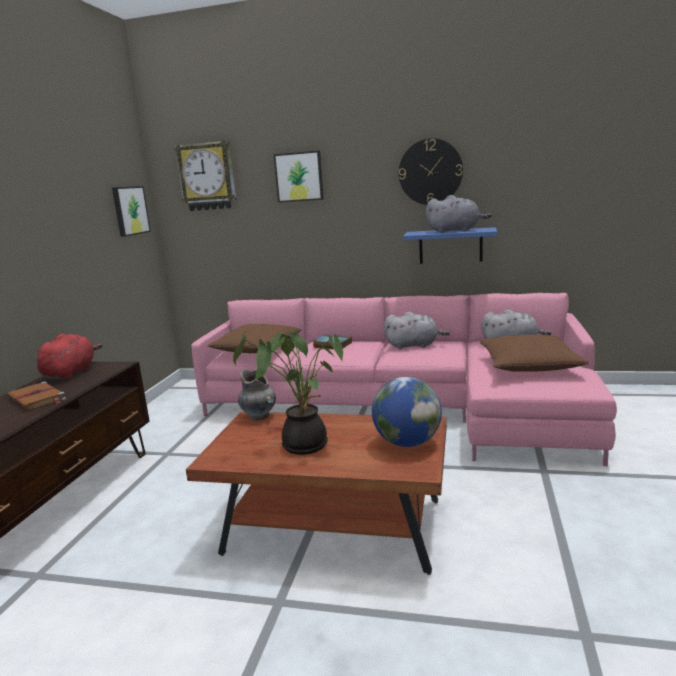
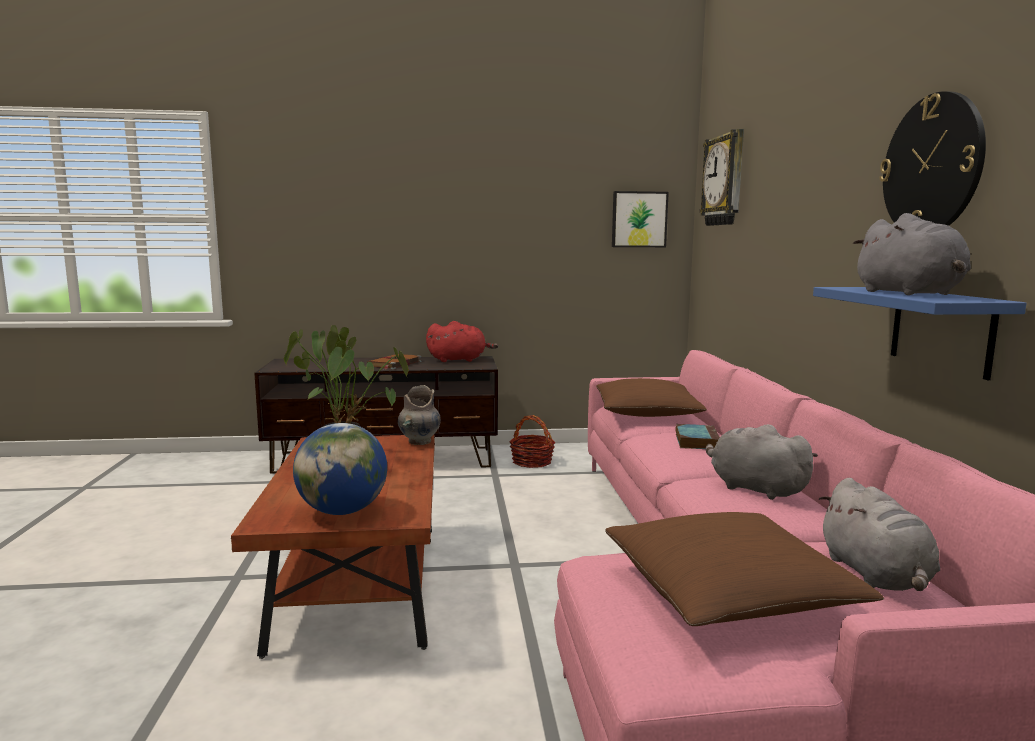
camera: 70 degrees right, 5 degrees down
picture [274,151,324,203] -> none
grey plush toy [384,312,450,349] -> grey plush toy turned 150 degrees clockwise [706,424,818,500]
none -> basket [509,415,556,468]

